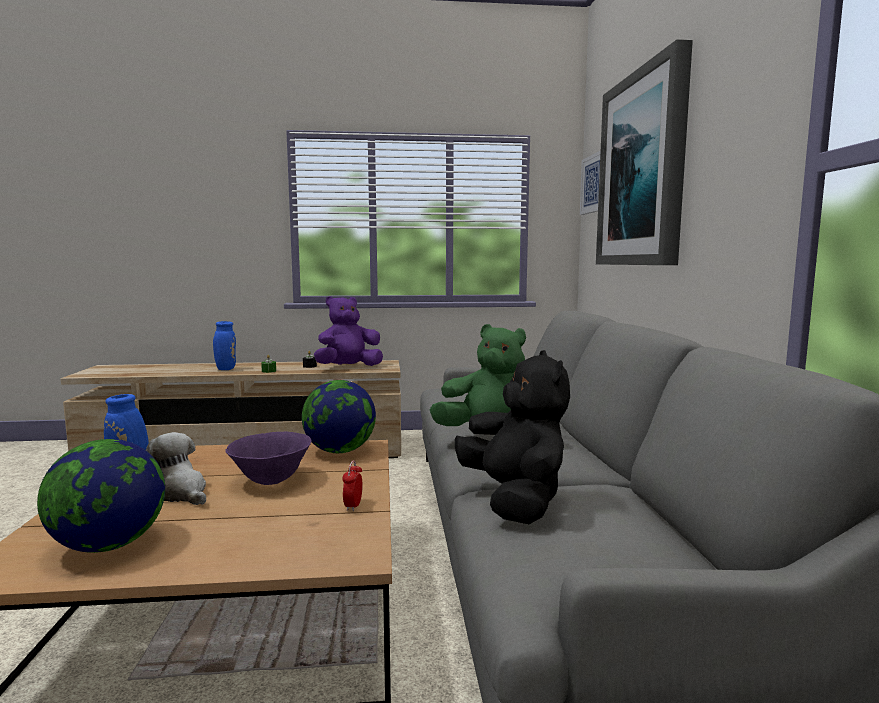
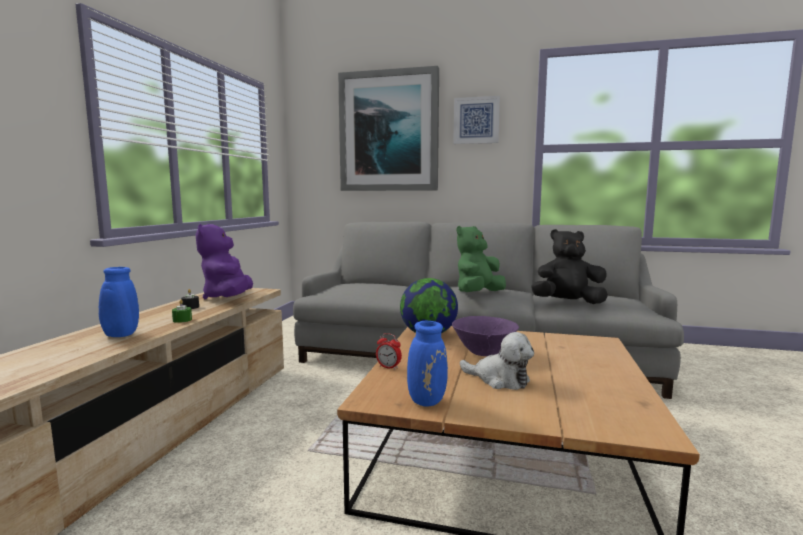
camera: 70 degrees left, 0 degrees up
globe [37,439,165,553] -> none
plush toy [146,432,206,505] -> plush toy turned 120 degrees counterclockwise [460,332,534,390]
alarm clock [342,460,363,511] -> alarm clock moved to [376,333,402,369]
picture [580,150,601,215] -> picture moved to [453,96,500,144]

